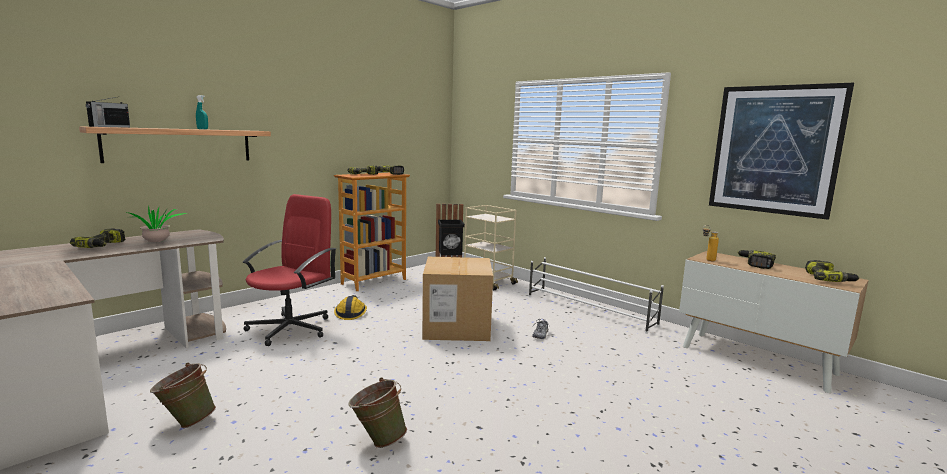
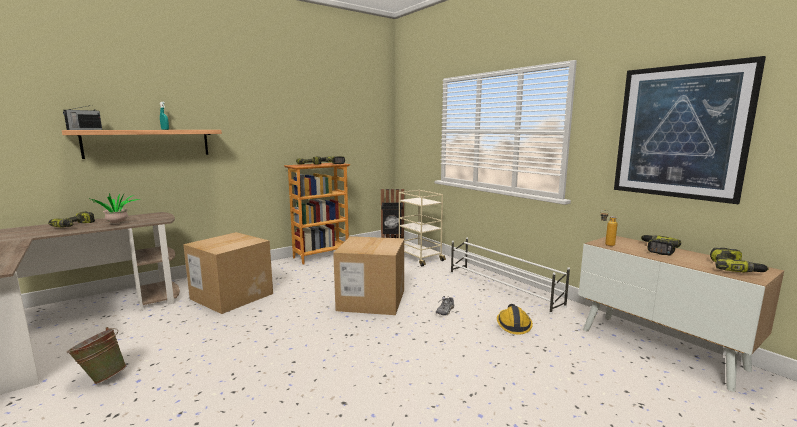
camera: 10 degrees right, 0 degrees up
red office chair [242,194,337,346] -> cardboard box [183,232,273,314]
hard hat [334,295,367,320] -> hard hat moved to [497,304,533,334]
green bucket [348,377,407,448] -> none

